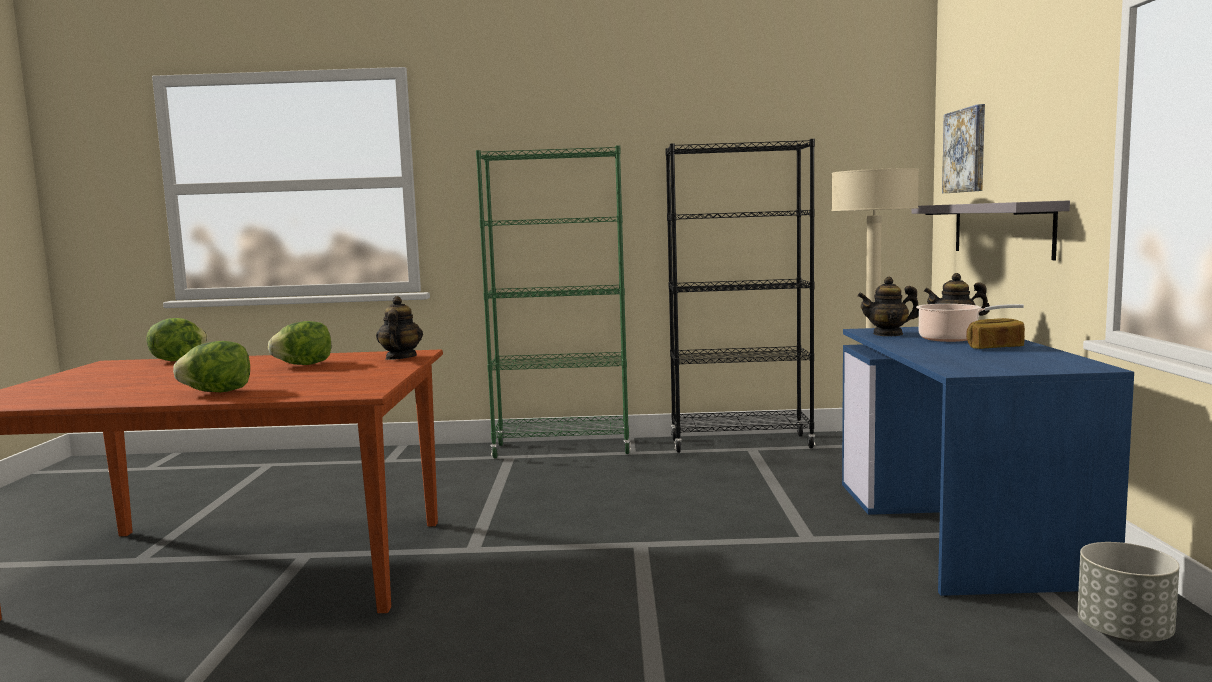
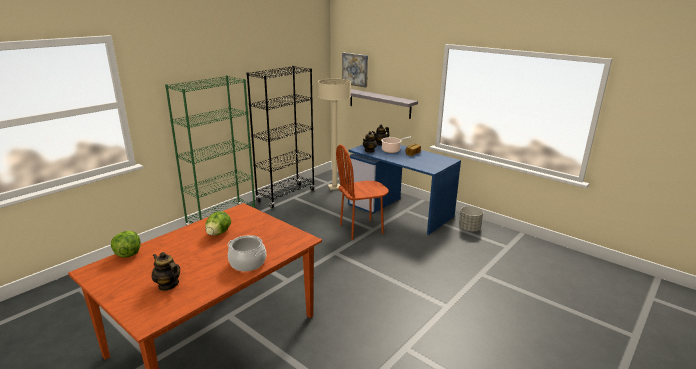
camera: 50 degrees left, 15 degrees up
lettuce [173,341,250,392] -> cooking pot [228,235,266,272]
teapot [376,296,423,360] -> teapot moved to [152,252,180,291]
none -> brown chair [336,145,389,240]

